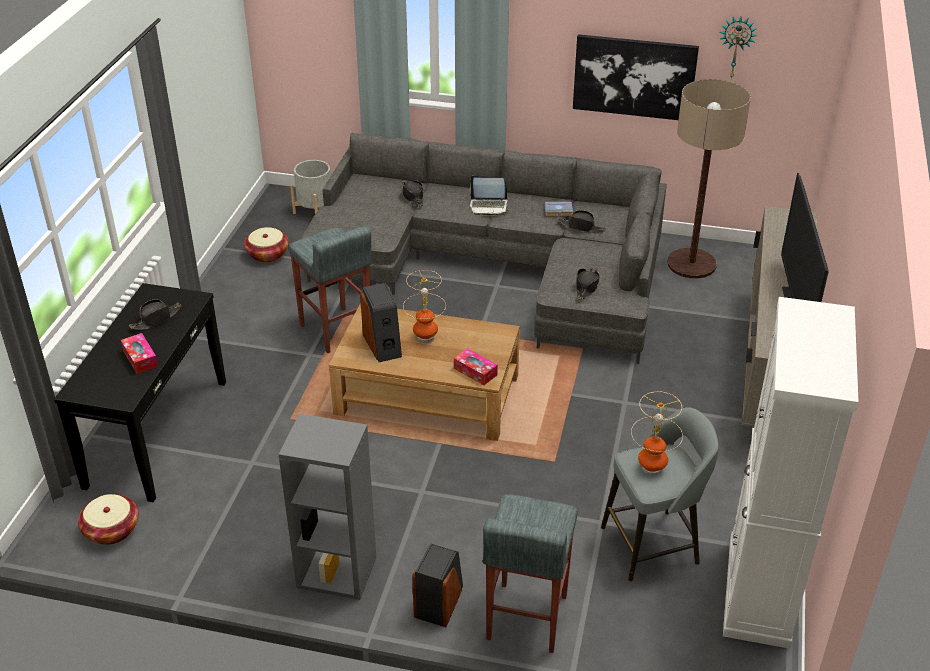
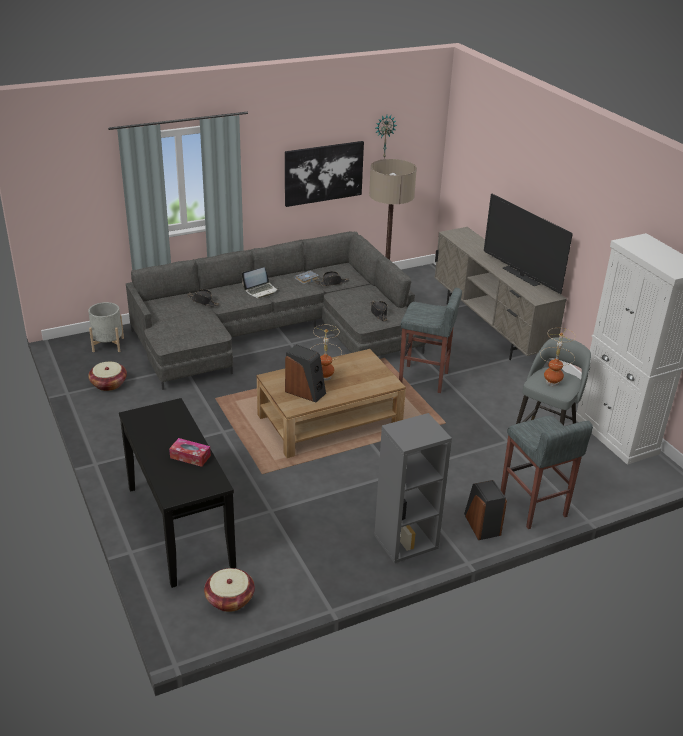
camera: 40 degrees left, 5 degrees down
black hat [129,299,182,330] -> none
grey stool [288,226,372,353] -> grey stool moved to [399,288,462,393]
tissue box [454,348,498,385] -> none

